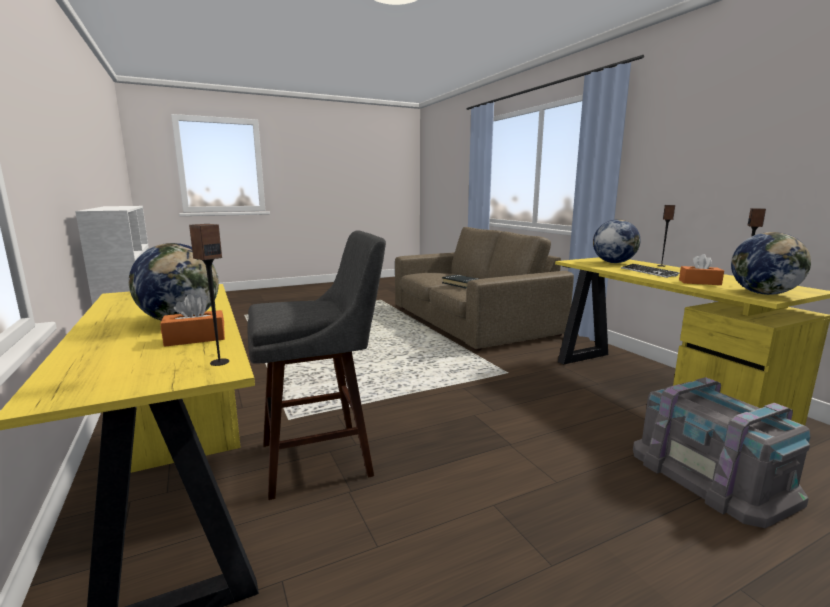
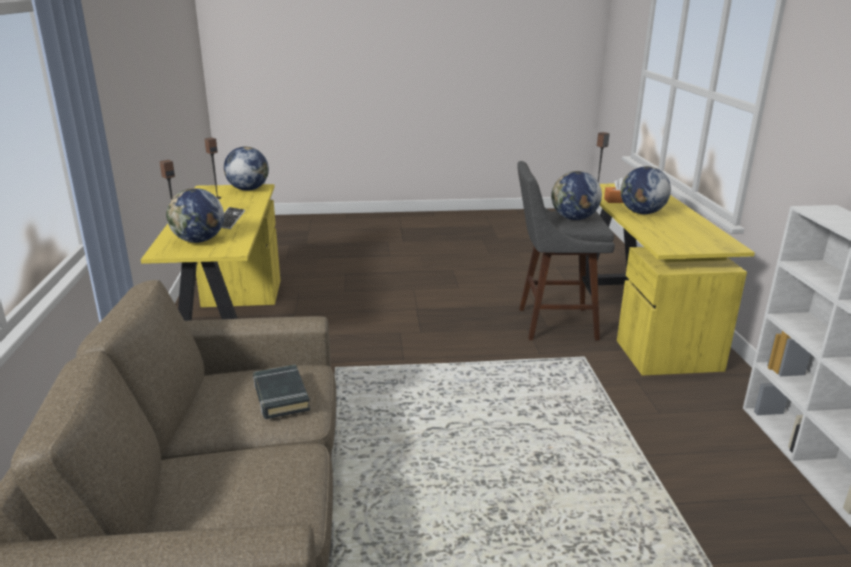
camera: 160 degrees left, 10 degrees up
grey storage box [633,377,811,528] -> none
orange tissue box [679,254,724,285] -> none
none -> globe [551,171,602,220]

